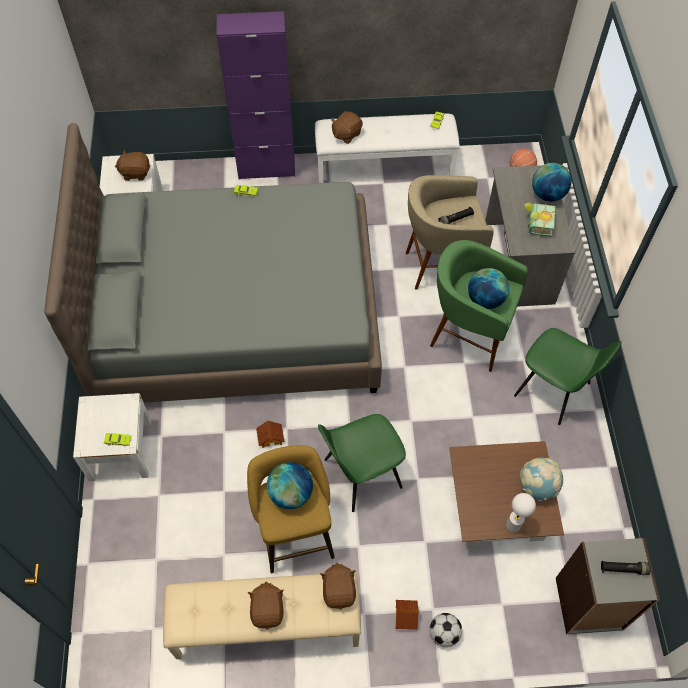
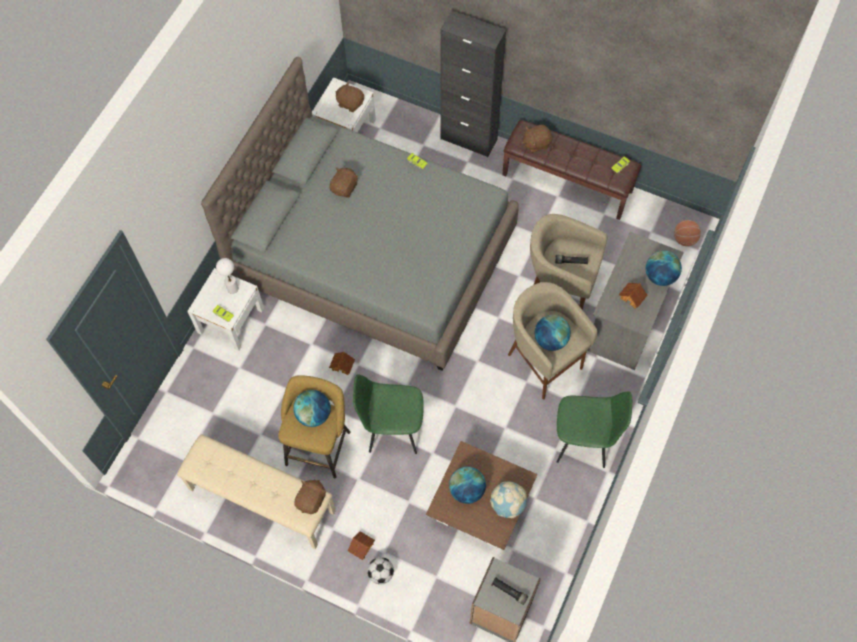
camera: 30 degrees right, 5 degrees up
purple cabinet [217,11,295,179] -> black cabinet [440,11,506,157]
brown plush toy [247,581,284,630] -> brown plush toy moved to [330,167,358,198]
white bench [315,113,460,183] -> brown bench [502,120,642,220]
green stool [430,240,528,372] -> beige stool [508,282,598,399]
white table lamp [506,493,536,533] -> white table lamp moved to [216,258,239,294]
green chair [514,328,622,425] -> green chair turned 60 degrees counterclockwise [556,391,632,468]
book [524,202,556,237] -> toy house [619,283,647,308]
none -> globe [449,467,486,504]

